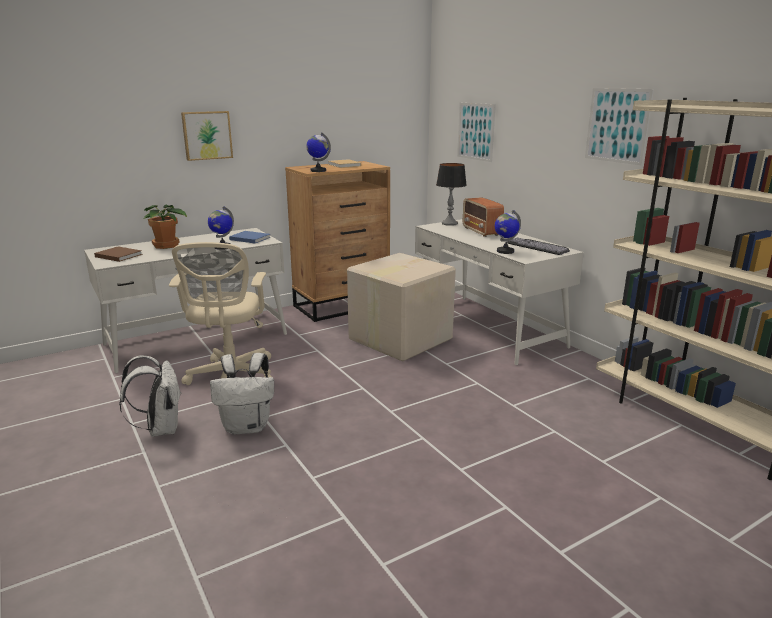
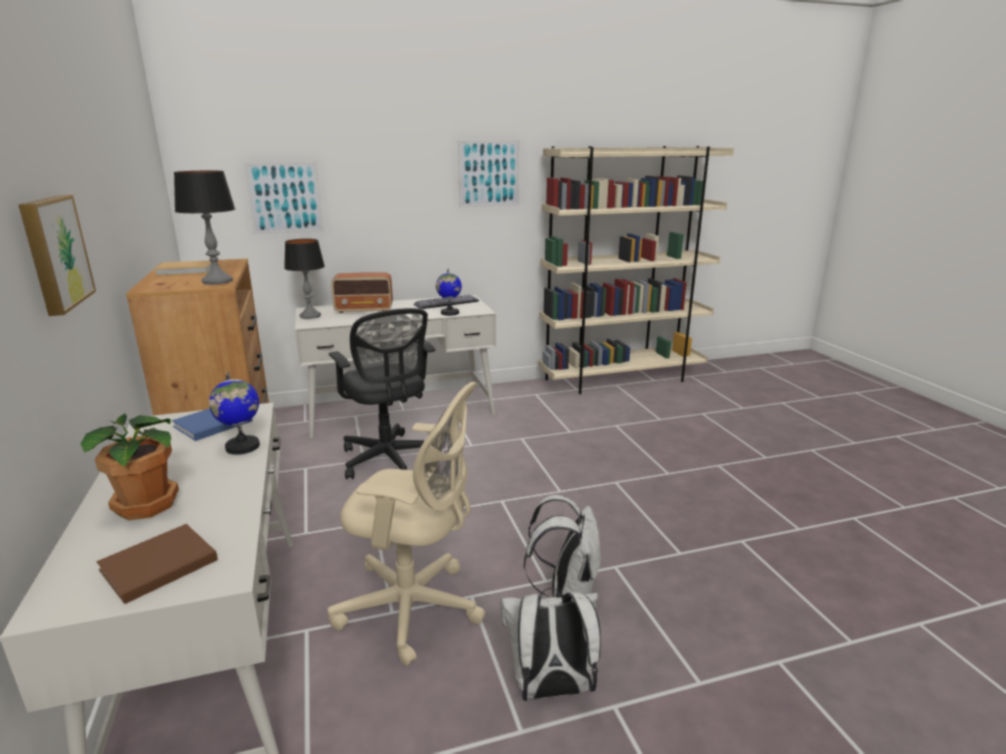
camera: 75 degrees left, 0 degrees up
globe [306,132,331,172] -> table lamp [174,171,235,284]
cardboard box [347,253,456,362] -> black office chair [329,308,436,479]

